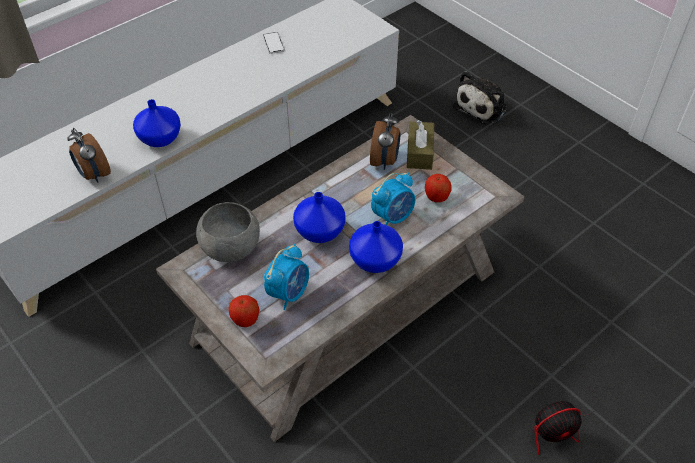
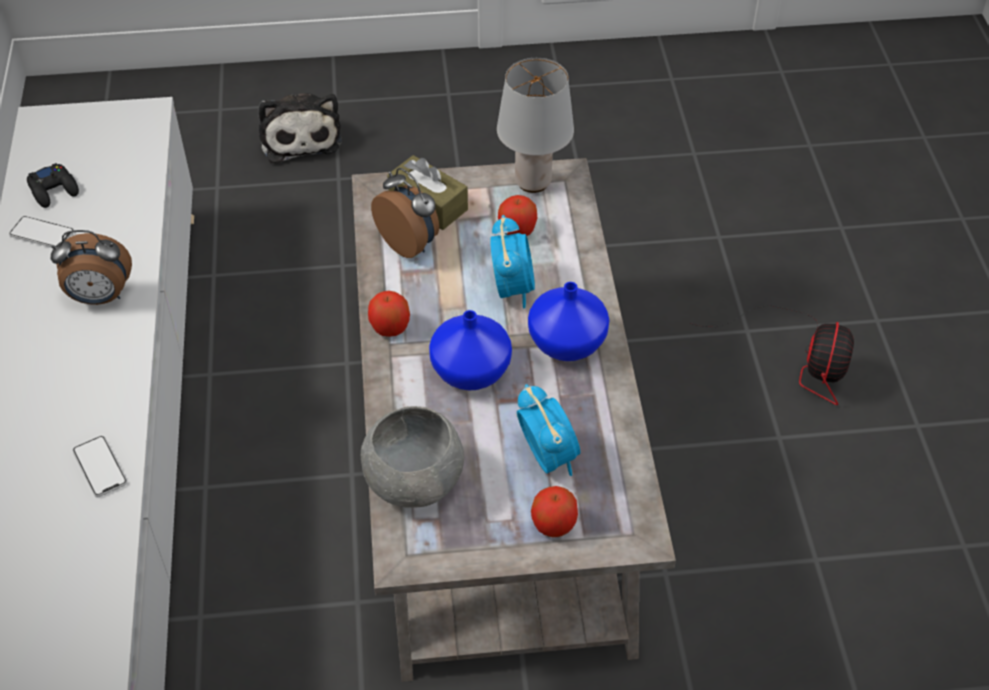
camera: 55 degrees left, 0 degrees up
alarm clock [67,128,111,182] -> alarm clock moved to [51,230,132,305]
blue vase [133,99,181,147] -> phone [73,436,127,497]
none -> black game controller [27,163,79,208]
none -> apple [368,291,410,337]
none -> grey table lamp [497,58,574,193]

